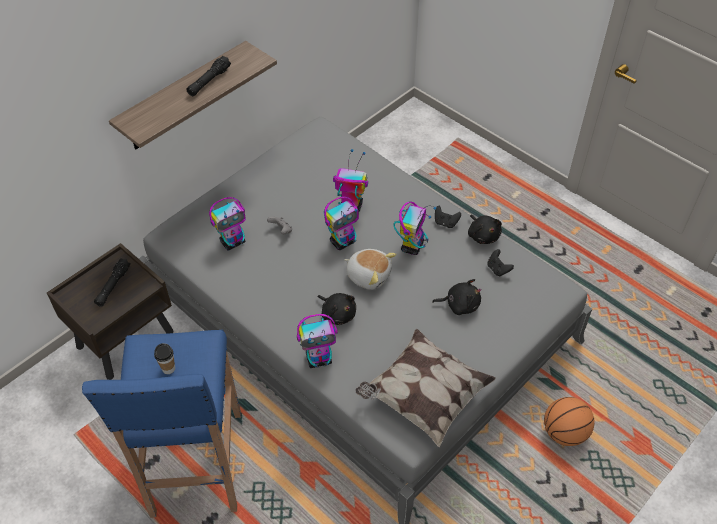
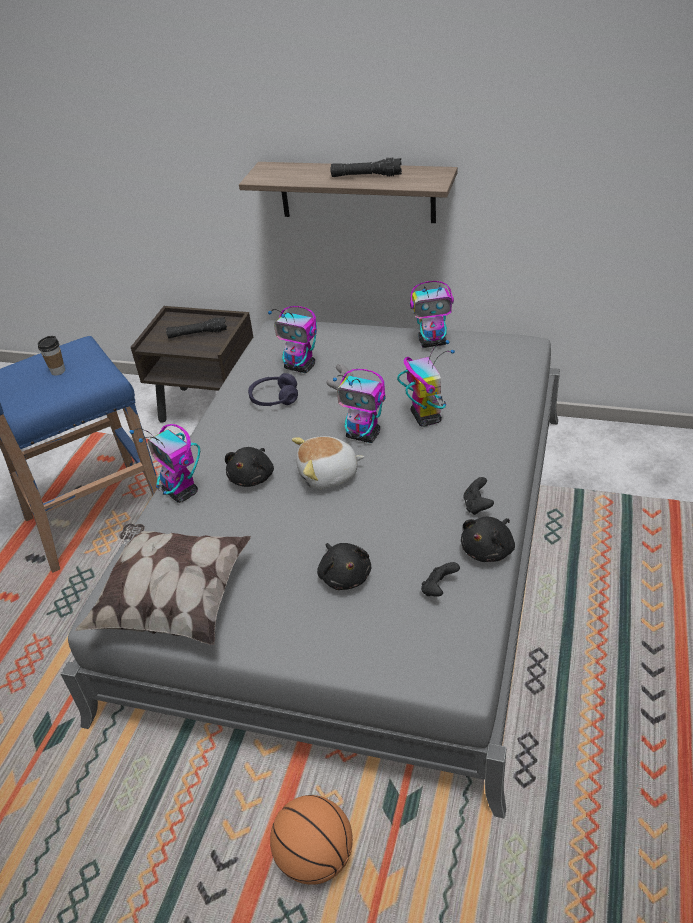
camera: 65 degrees right, 10 degrees down
plush toy [344,249,396,290] -> plush toy turned 75 degrees clockwise [292,436,365,490]
toy robot [393,201,437,255] -> toy robot moved to [410,281,454,348]
none -> purple headphones [248,373,298,406]

